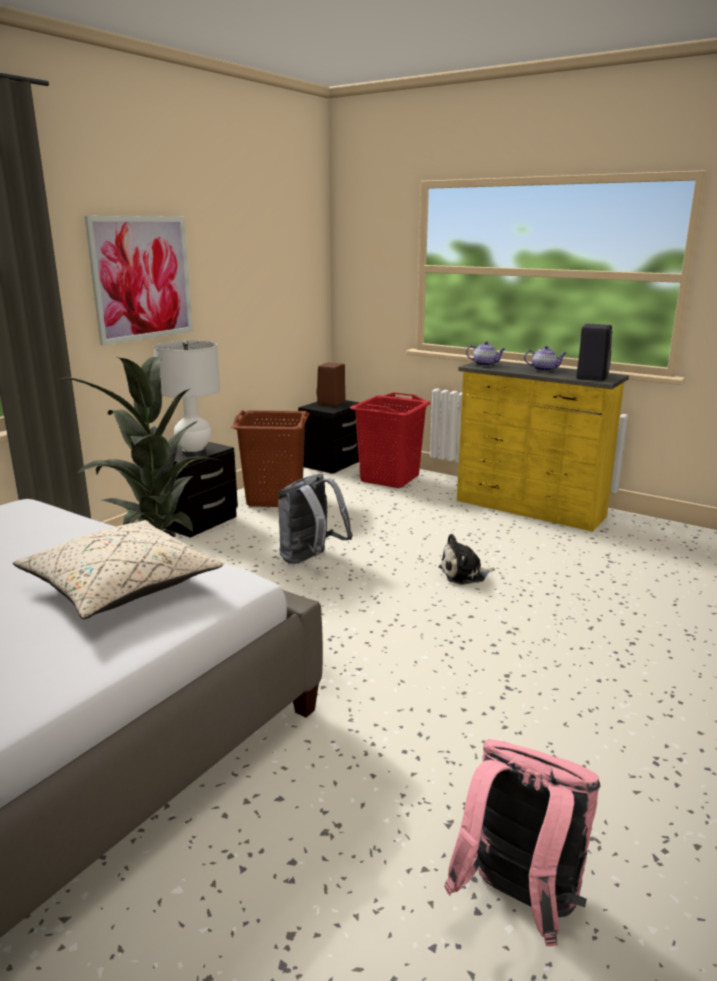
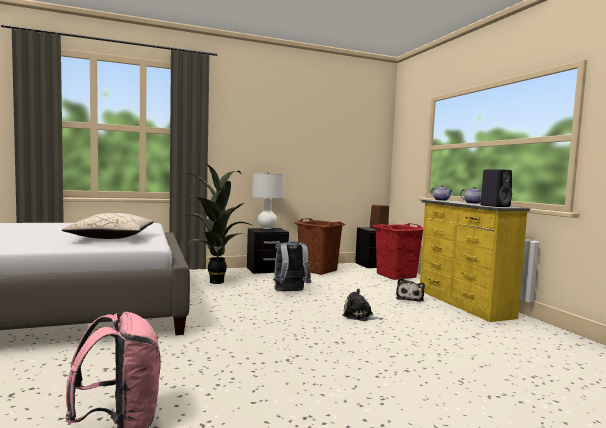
camera: 35 degrees right, 15 degrees down
picture [85,216,193,345] -> none
none -> plush toy [396,278,425,302]

